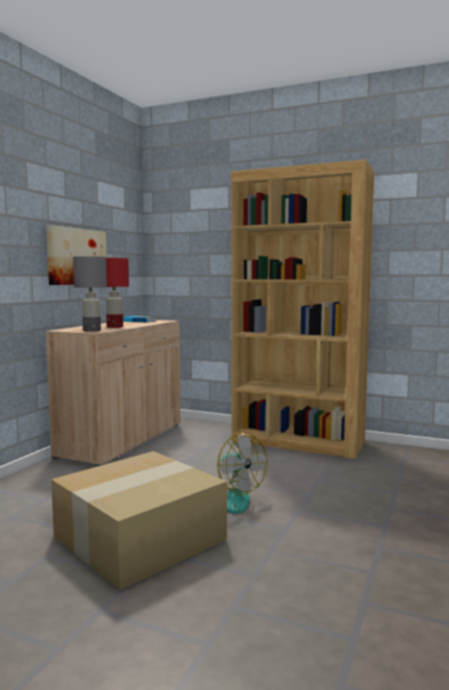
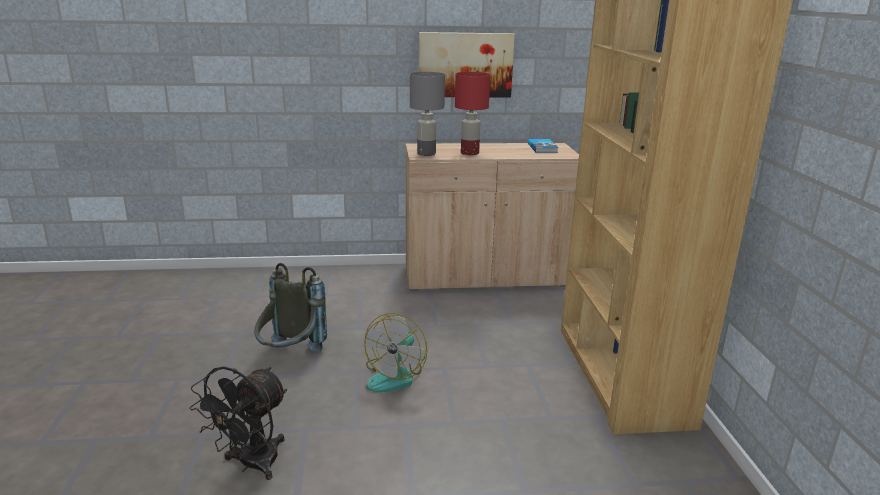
camera: 60 degrees right, 15 degrees up
cardboard box [51,451,227,590] -> grey backpack [254,263,327,352]
none -> black fan [190,366,287,480]

